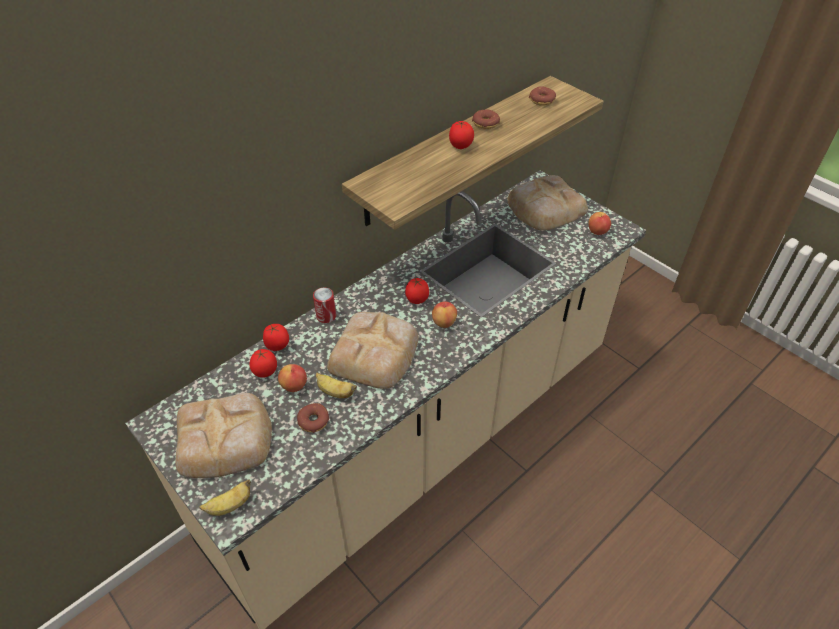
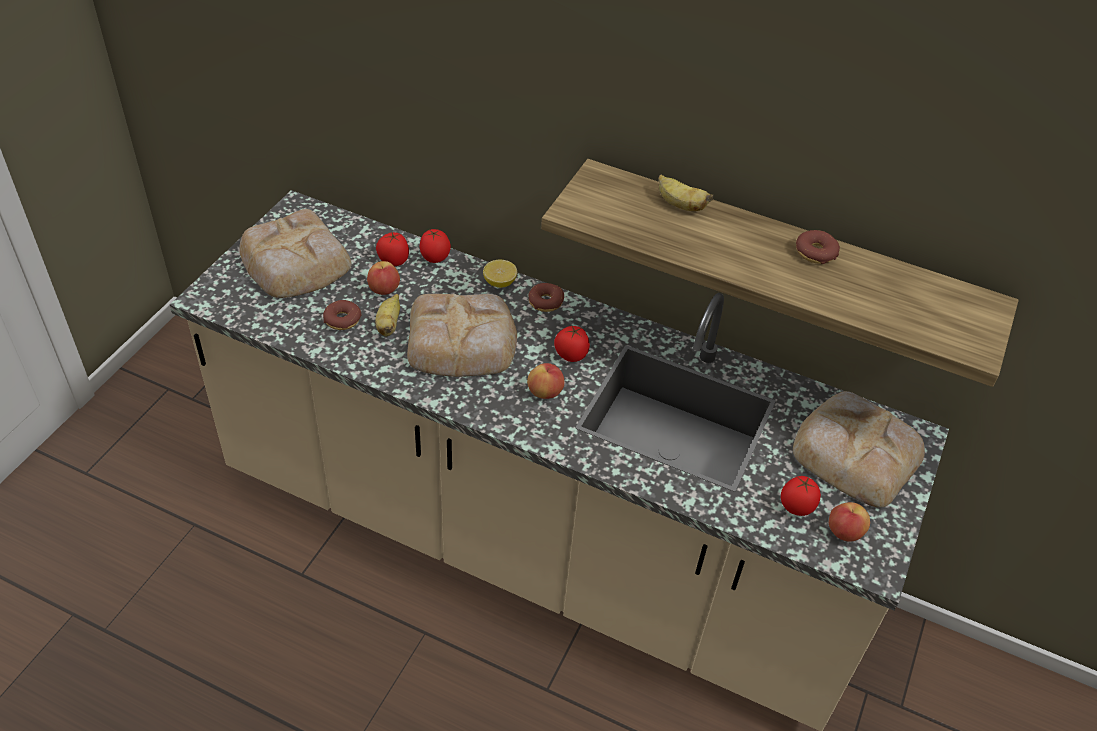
camera: 65 degrees right, 0 degrees up
banana [199,479,251,516] -> banana moved to [658,175,714,211]
can [313,287,336,323] -> lemon [483,259,517,288]
tomato [449,121,474,149] -> tomato moved to [781,476,821,516]
donut [529,86,556,106] -> donut moved to [528,283,564,312]

